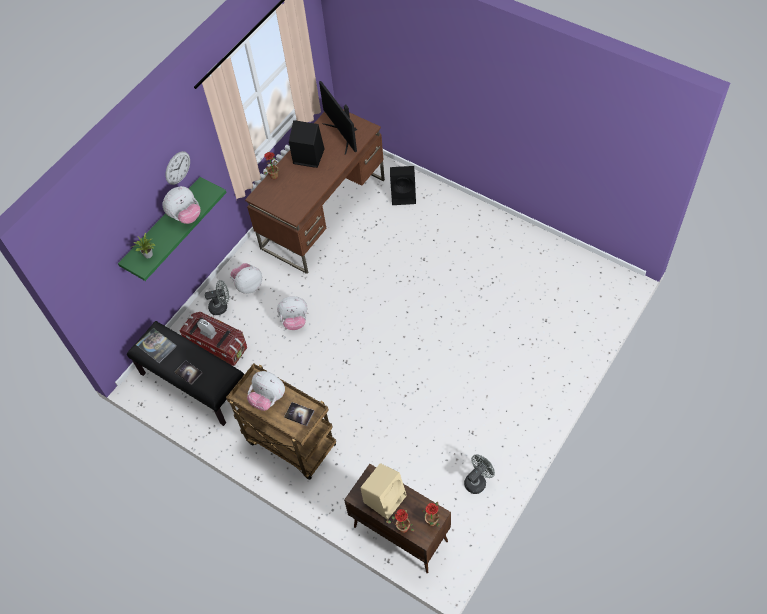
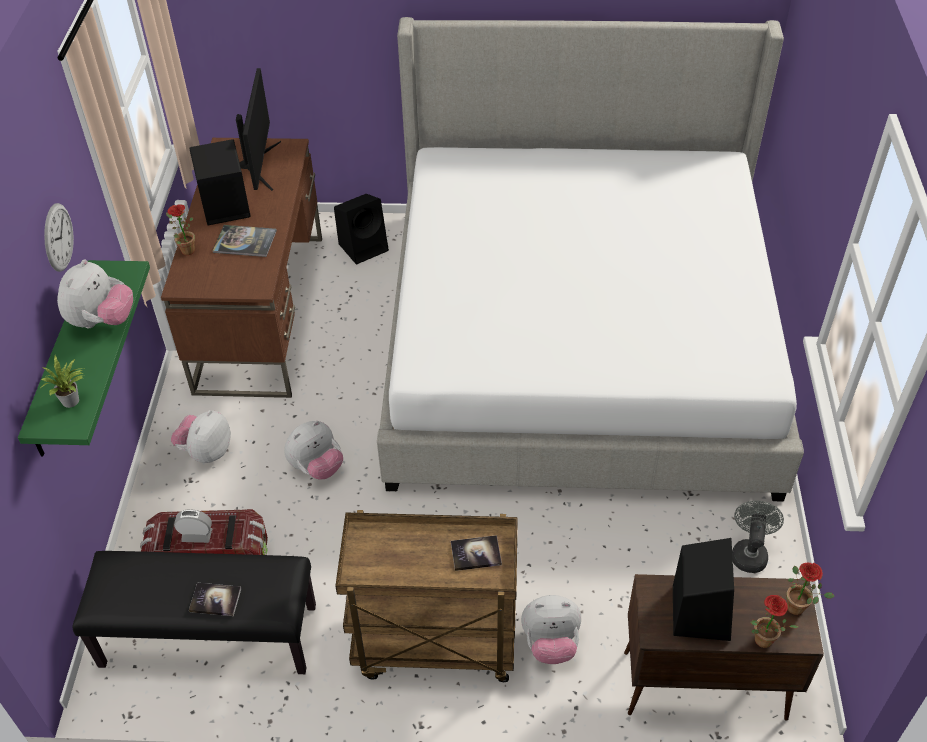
camera: 35 degrees left, 10 degrees down
book [136,328,177,363] -> book moved to [212,225,277,257]
grey fan [205,280,229,315] -> none
plush toy [247,371,285,411] -> plush toy moved to [521,595,581,664]
monitor [319,81,357,155] -> monitor turned 120 degrees counterclockwise [236,68,281,191]
beige speaker [361,463,407,520] -> black speaker [673,538,734,641]
none -> bed [377,17,804,502]

